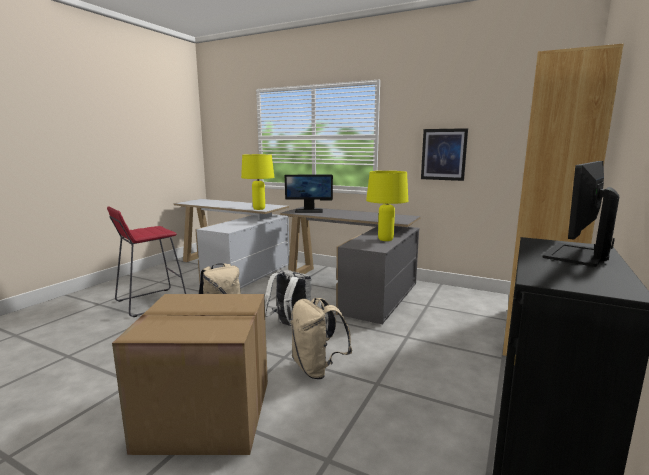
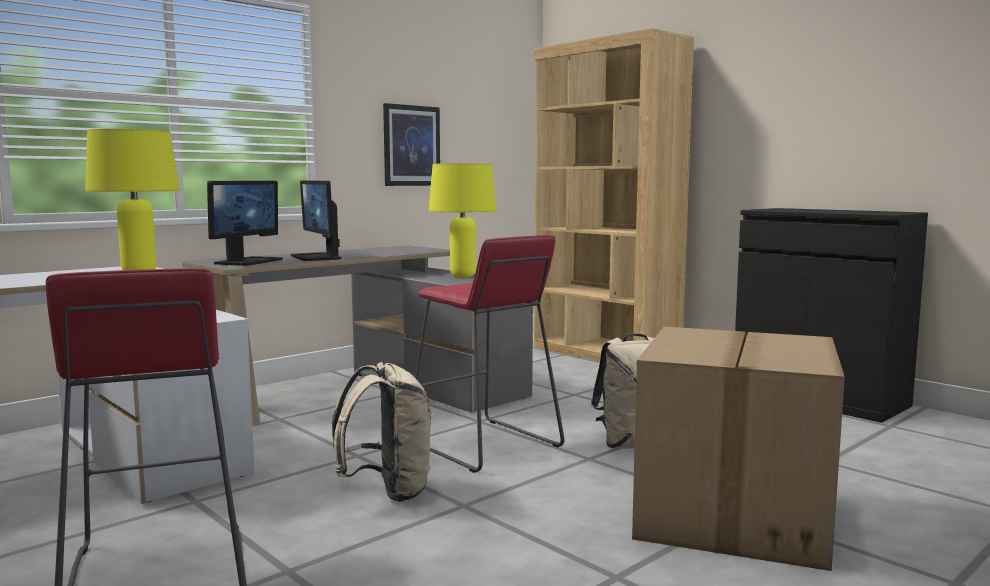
camera: 70 degrees left, 5 degrees down
white backpack [265,270,312,326] -> red stool [415,235,565,473]
monitor [543,161,619,267] -> monitor moved to [291,181,342,261]

